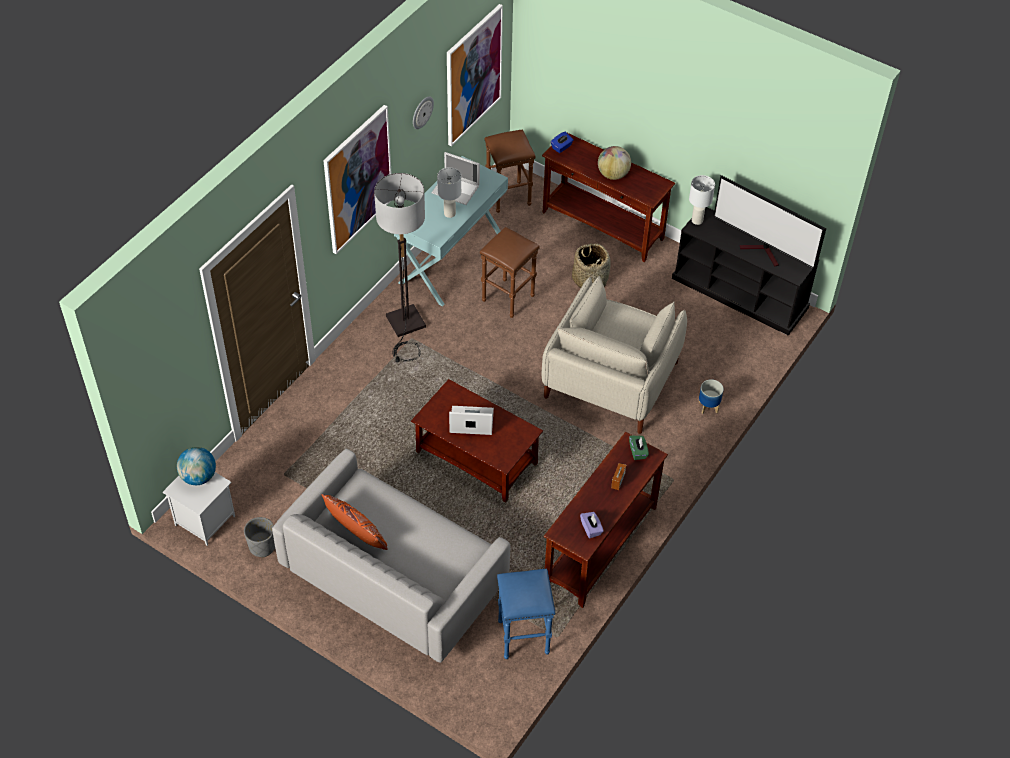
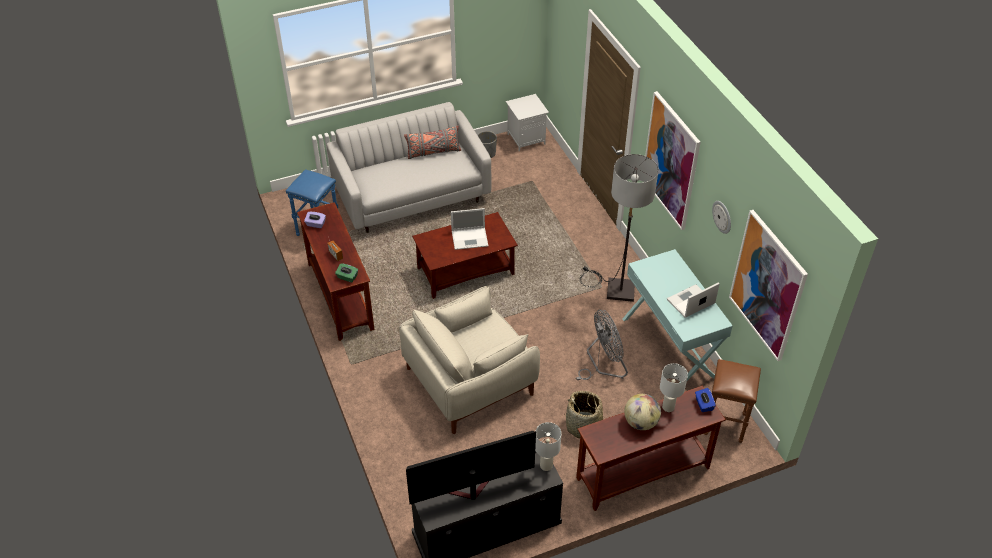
camera: 125 degrees right, 5 degrees down
globe [177,447,216,485] -> none
orange pillow [321,494,388,550] -> grey pillow [404,125,461,159]
white table lamp [437,167,461,218] -> white table lamp moved to [660,363,688,412]
laptop [449,406,494,435] -> laptop turned 45 degrees clockwise [451,208,488,250]
brown stool [480,227,540,318] -> grey fan [576,309,628,380]
beige armchair [542,276,687,434] -> beige armchair turned 90 degrees counterclockwise [399,286,540,434]
planter [699,379,724,414] -> none

